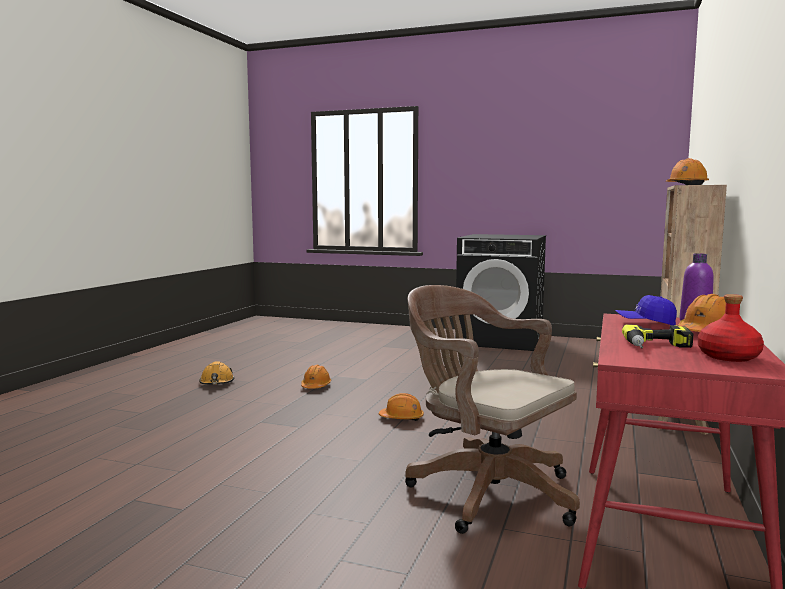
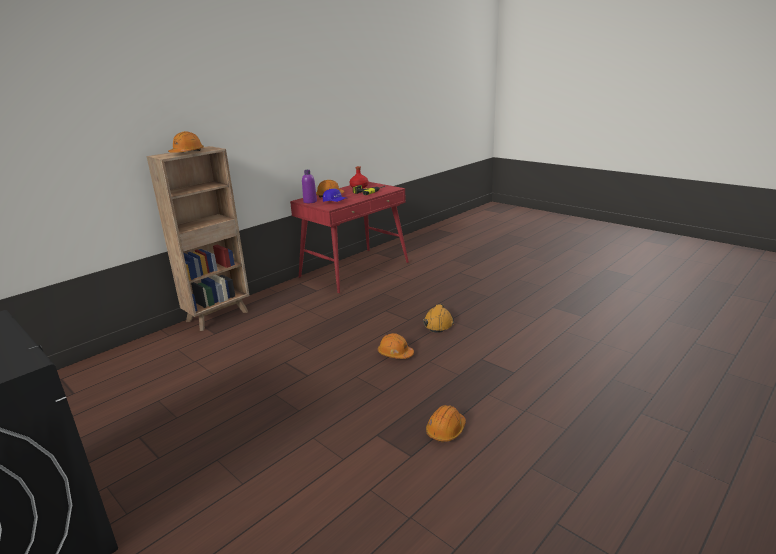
camera: 155 degrees left, 15 degrees up
orange hard hat [199,361,234,384] -> orange hard hat moved to [423,304,454,333]
brown office chair [405,285,580,534] -> none

